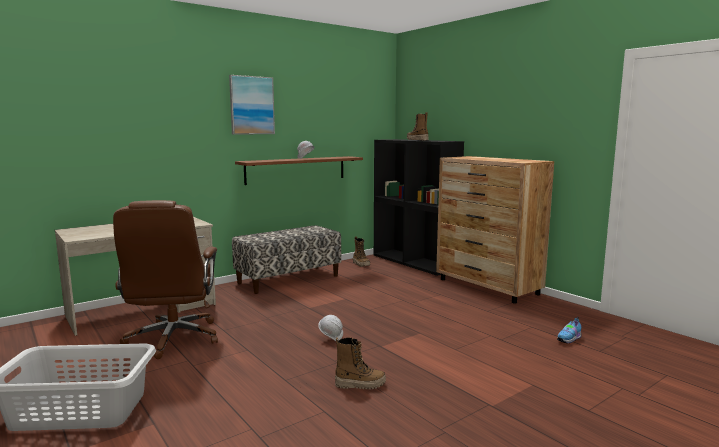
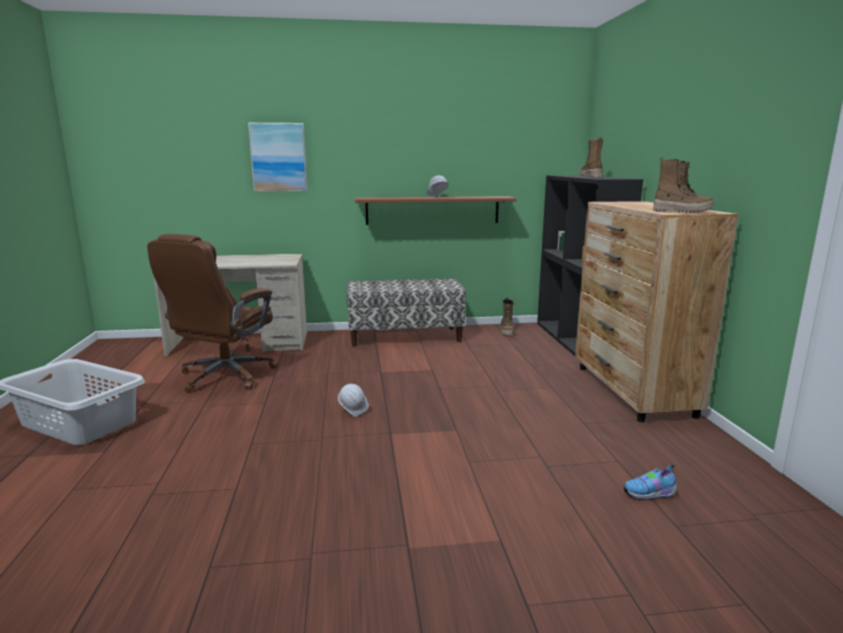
camera: 30 degrees right, 5 degrees up
picture [229,75,275,135] -> picture moved to [248,123,307,192]
boot [335,337,386,389] -> boot moved to [653,157,714,213]

